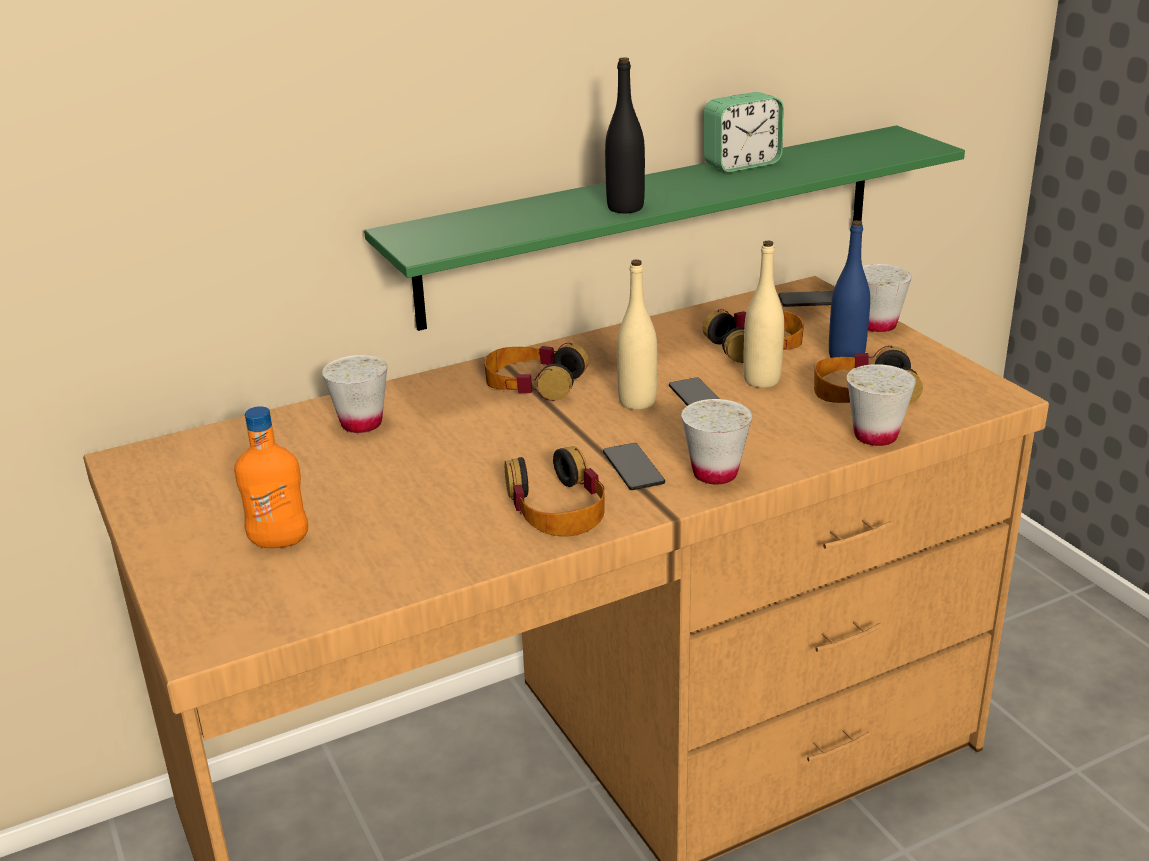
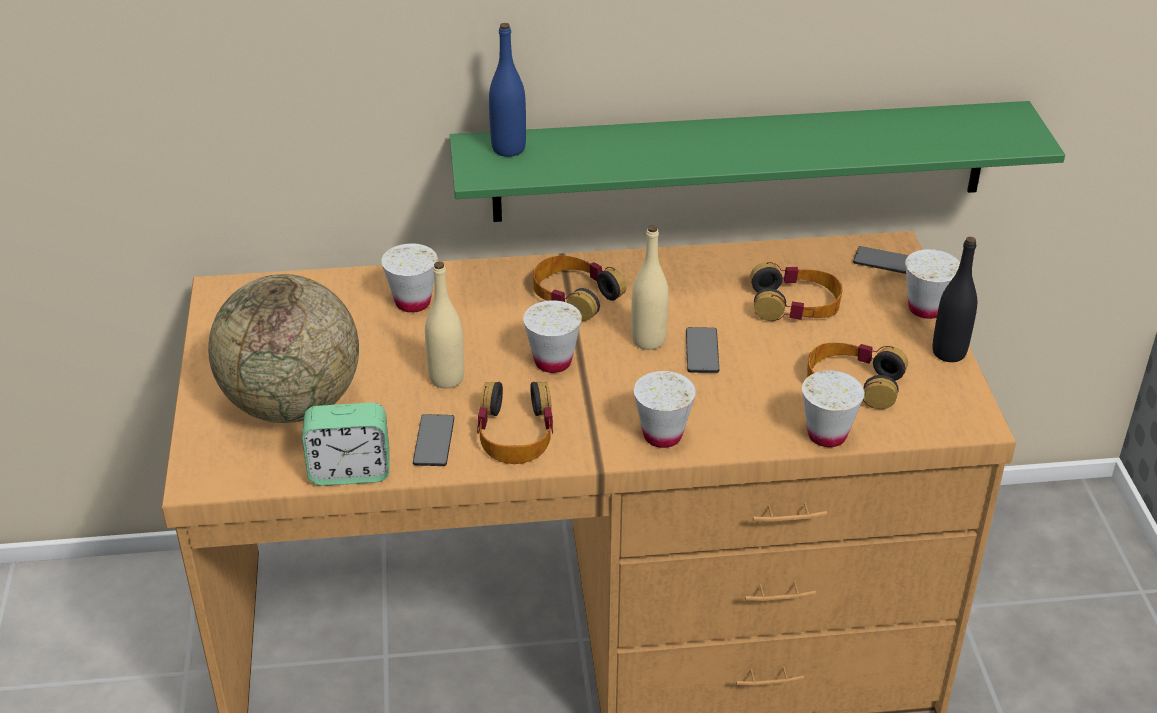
camera: 20 degrees right, 10 degrees up
orange bottle [234,406,308,548] -> globe [208,274,359,423]
phone [603,443,665,490] -> phone moved to [413,414,454,466]
black bottle [605,57,645,213] -> black bottle moved to [932,237,977,362]
alarm clock [704,92,784,172] -> alarm clock moved to [302,403,390,486]
beige bottle [743,240,784,388] -> beige bottle moved to [425,261,464,389]
blue bottle [829,220,870,358] -> blue bottle moved to [489,23,526,157]
none -> white cup [523,300,582,373]

